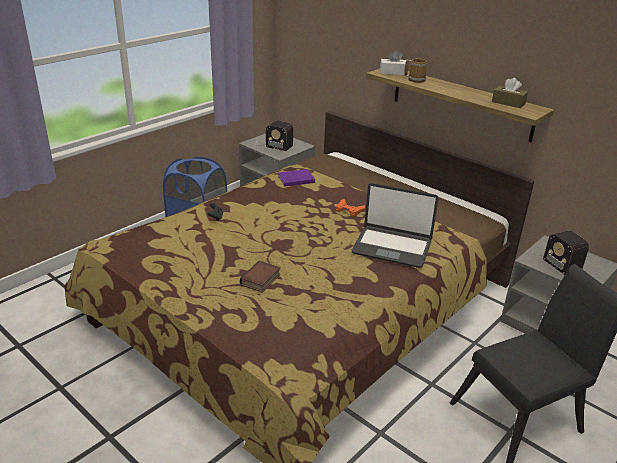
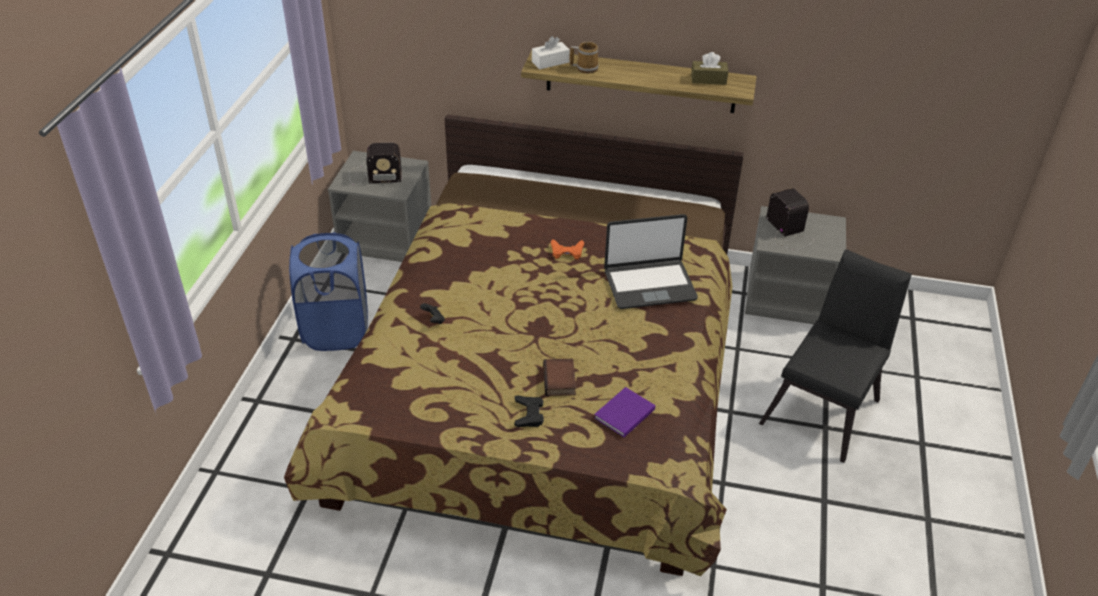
camera: 30 degrees left, 10 degrees up
purple book [278,169,315,186] -> purple book moved to [594,387,655,438]
radio [532,231,589,275] -> radio turned 150 degrees counterclockwise [766,188,814,250]
none -> black game controller [514,395,544,427]

